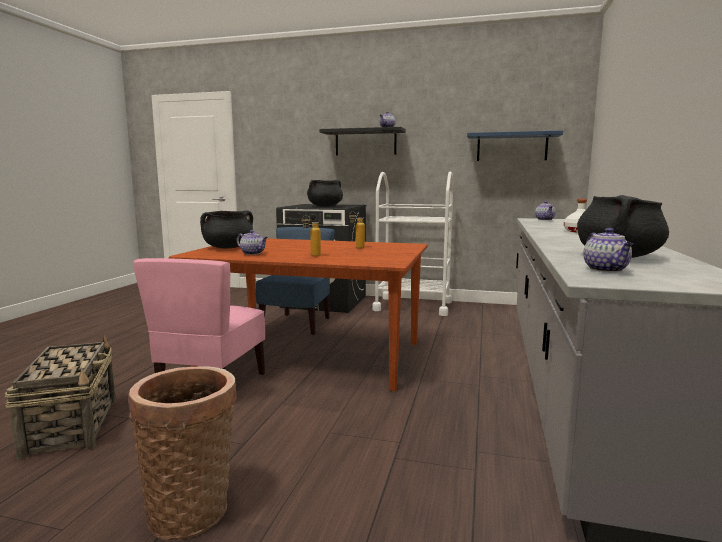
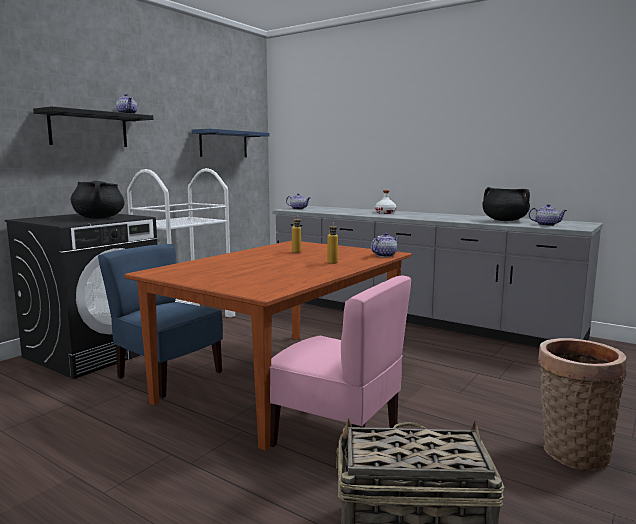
camera: 70 degrees left, 0 degrees up
black cooking pot [200,210,253,248] -> none
teapot [237,230,268,255] -> teapot moved to [371,232,399,257]

